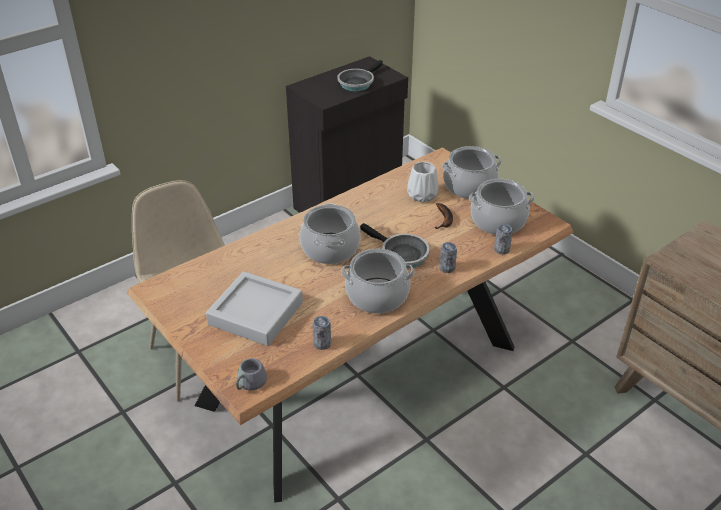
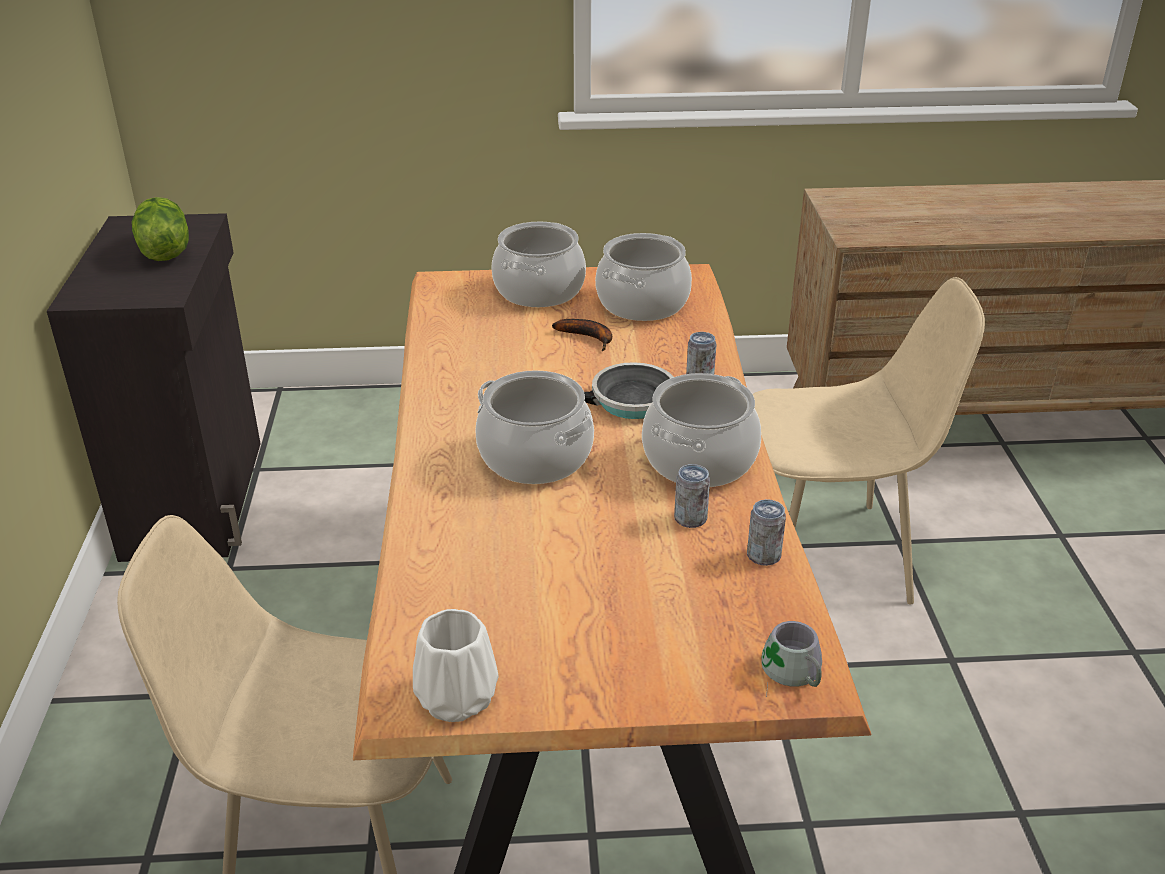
camera: 55 degrees left, 5 degrees down
grey tray [206,271,303,346] -> none
frying pan [337,60,383,91] -> lettuce [132,197,189,261]
white vase [407,162,439,202] -> white vase moved to [413,609,499,722]
can [494,224,512,254] -> can moved to [674,464,710,528]
none -> beige chair [753,277,985,605]

